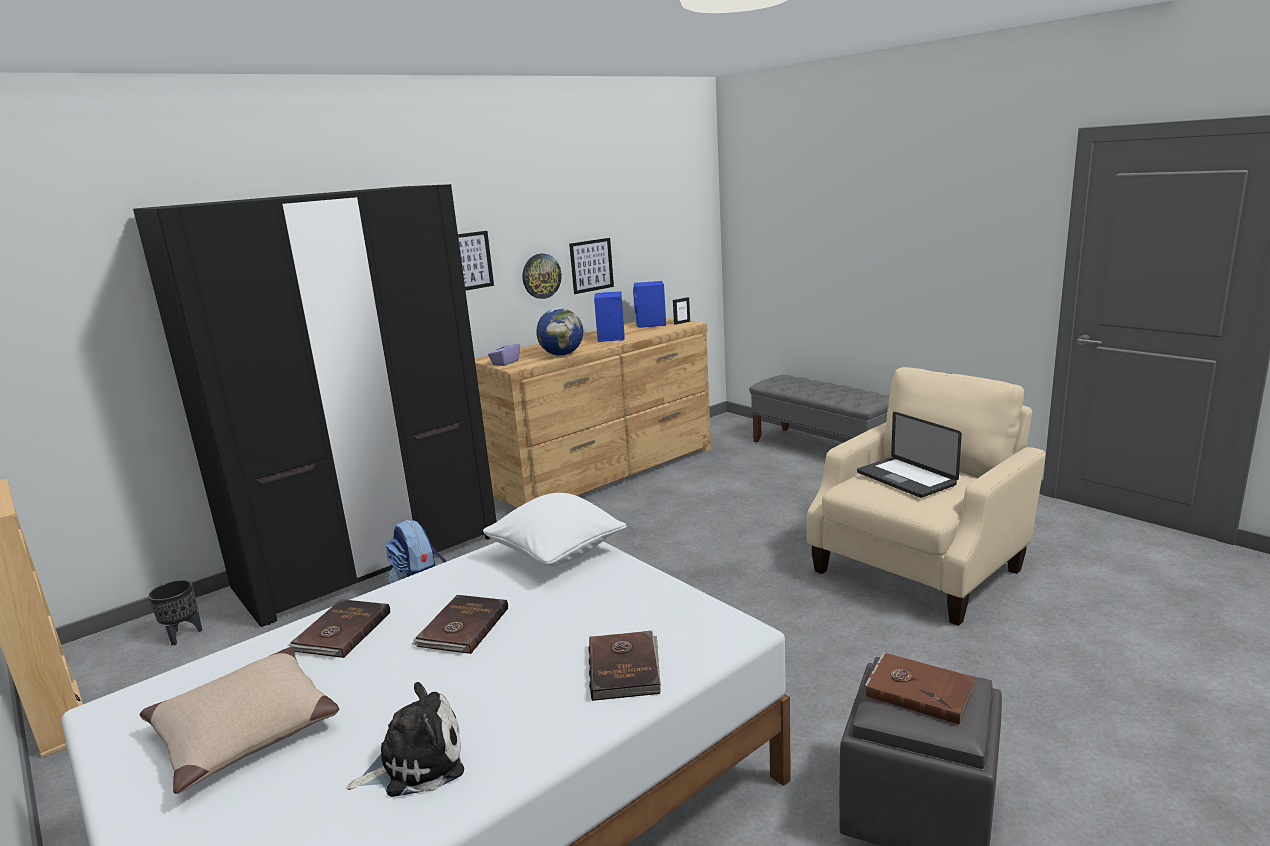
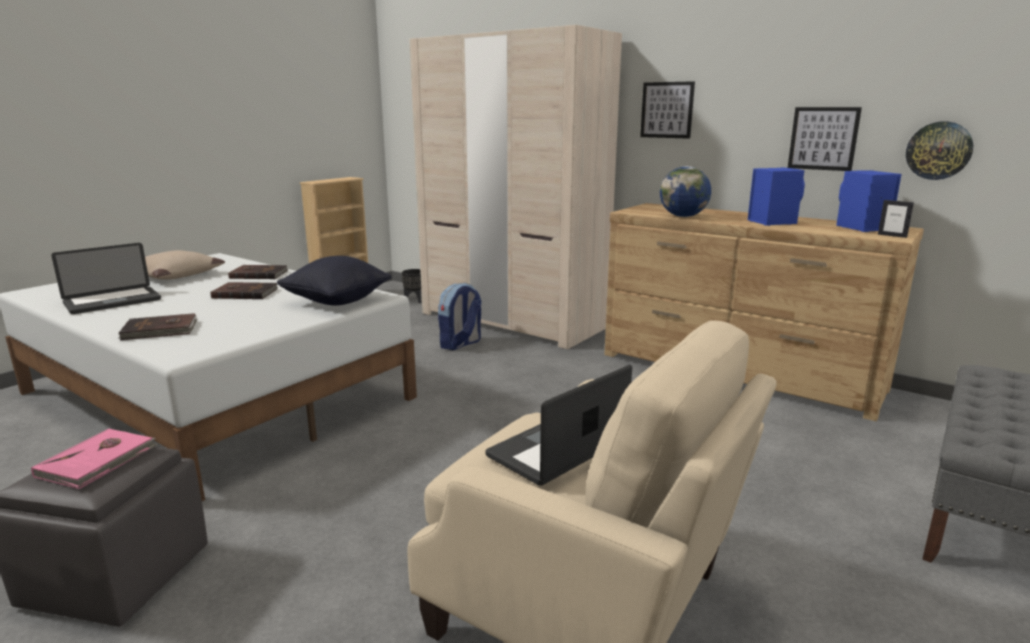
camera: 75 degrees right, 0 degrees up
black wardrobe [133,184,497,627] -> beige wardrobe [409,25,622,349]
plush toy [347,682,464,797] -> laptop [51,243,161,314]
white pillow [483,493,627,566] -> black pillow [277,256,392,305]
purple tissue box [488,338,520,366] -> none
wall clock [523,254,562,299] -> wall clock moved to [906,121,973,180]
brown book [865,653,976,724] -> pink book [31,428,158,489]

